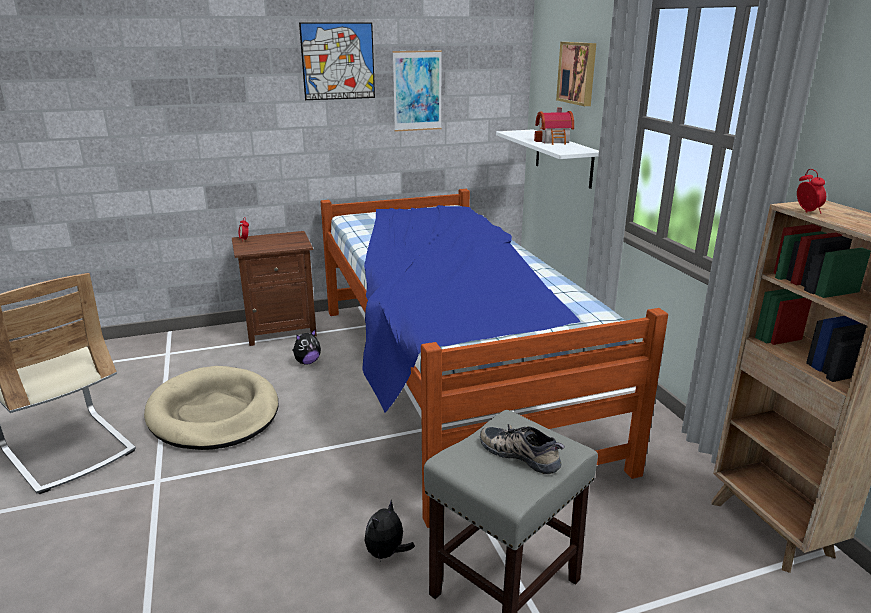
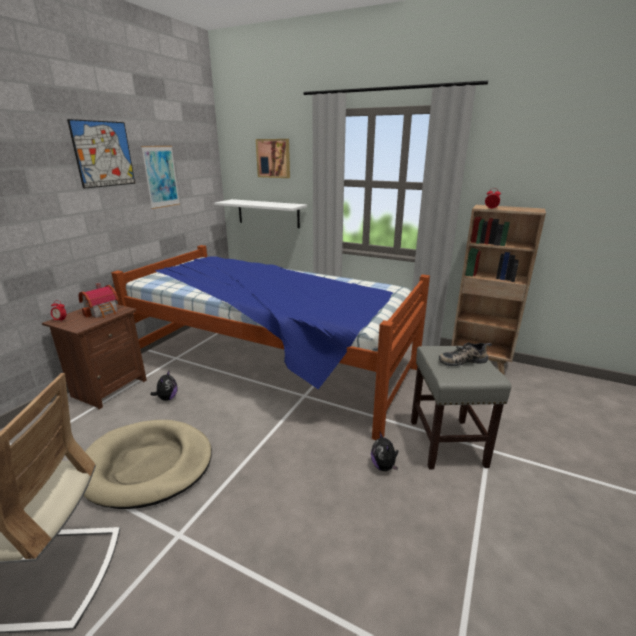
camera: 45 degrees left, 0 degrees up
toy house [534,107,574,145] -> toy house moved to [78,283,119,318]

